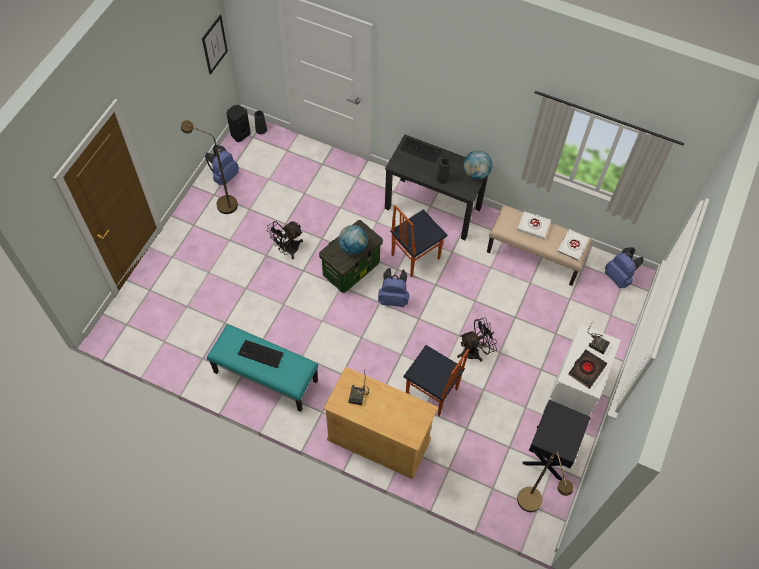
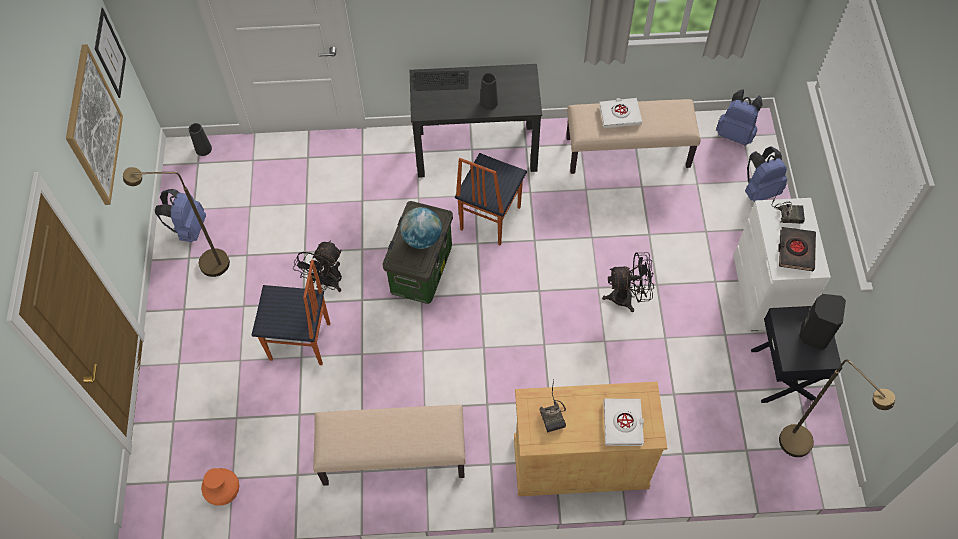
camera: 25 degrees left, 0 degrees up
turquoise bench [207,324,318,412] -> beige bench [313,405,466,486]
black speaker [226,105,251,142] -> black speaker moved to [800,294,846,350]
keyboard [238,340,284,368] -> none
blue backpack [378,268,409,307] -> blue backpack moved to [745,147,787,202]
chair [403,345,469,416] -> chair moved to [252,260,330,365]
black fan [457,317,497,362] -> black fan turned 45 degrees clockwise [602,252,654,312]
globe [463,150,493,180] -> none
white book [557,229,589,262] -> white book moved to [603,399,644,446]
none -> picture [66,45,123,205]
none -> orange vase [201,468,239,506]

